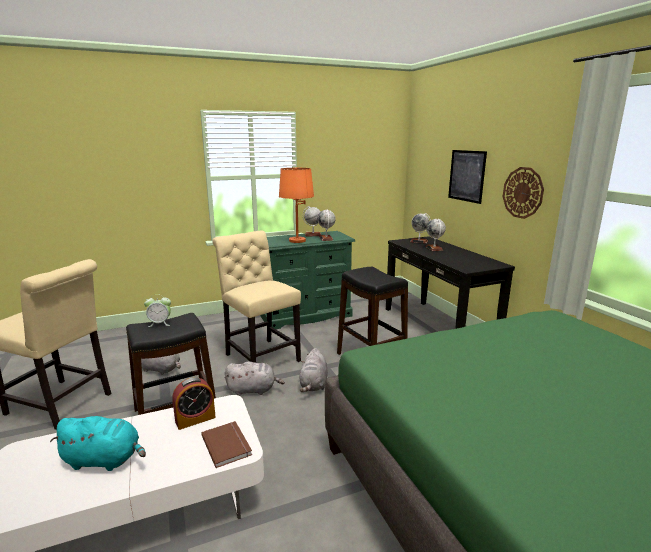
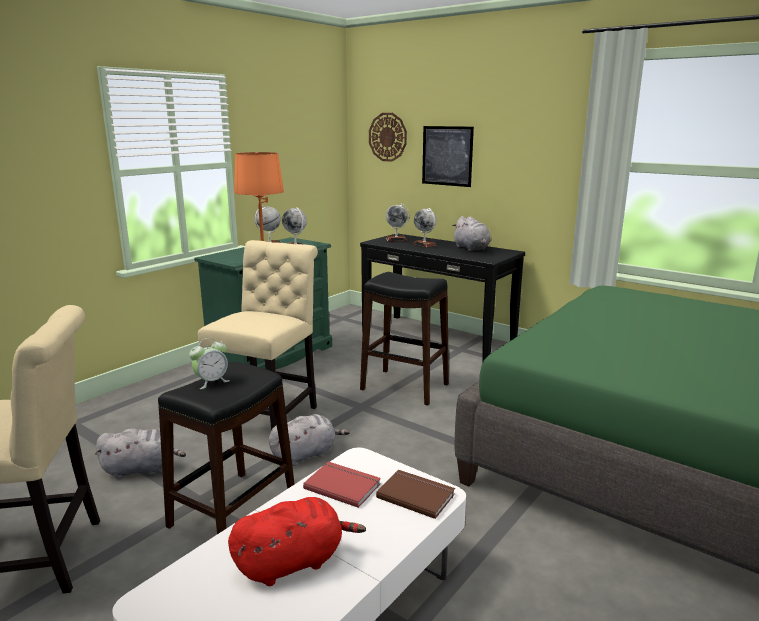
camera: 30 degrees left, 0 degrees up
turquoise plush toy [50,416,146,471] -> red plush toy [228,497,366,586]
alarm clock [172,377,216,430] -> red book [303,461,381,508]
beige chair [212,231,301,363] -> beige chair turned 90 degrees clockwise [198,240,318,430]
grey plush toy [299,348,328,392] -> grey plush toy moved to [452,216,491,251]
wall clock [503,167,544,219] -> wall clock moved to [369,113,407,162]

